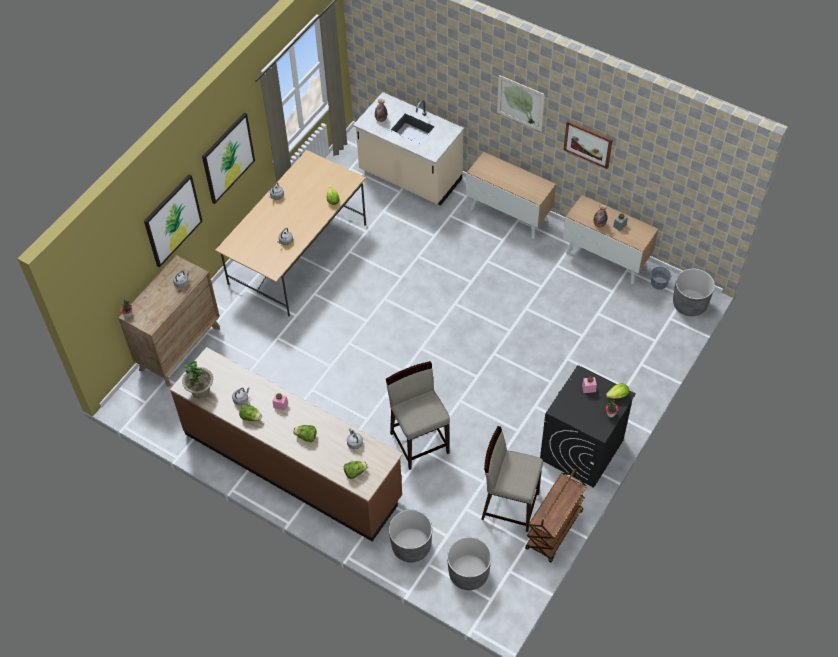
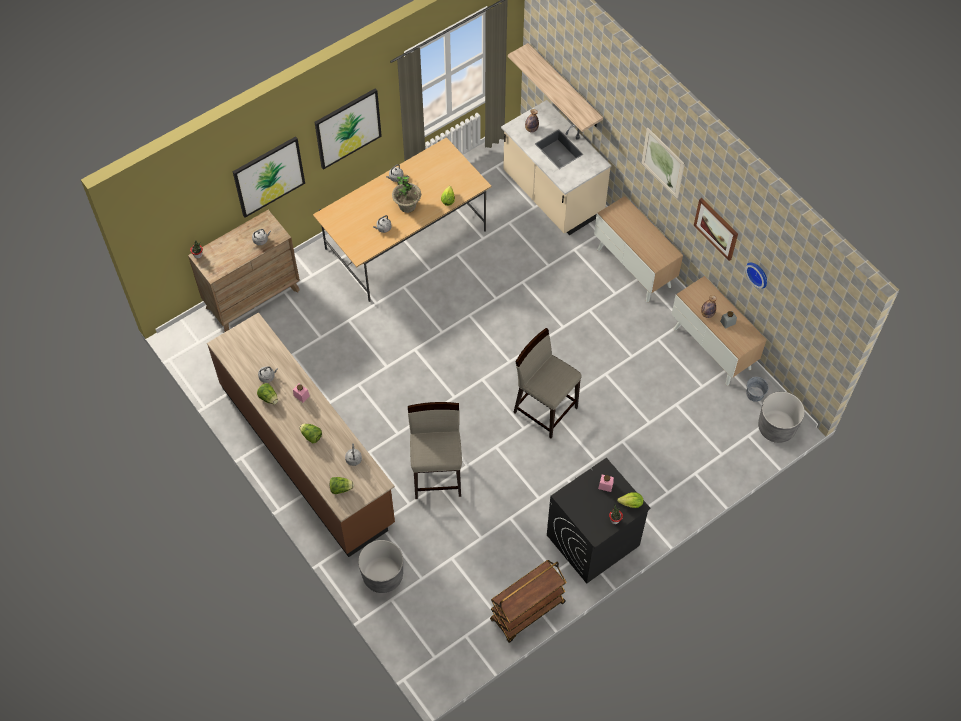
camera: 20 degrees right, 5 degrees up
potted plant [182,361,213,399] -> potted plant moved to [392,175,421,213]
grey planter [447,537,492,590] -> none
beige stool [481,426,543,532] -> beige stool moved to [513,328,582,438]
none -> shelf [508,43,603,132]
none -> wall clock [745,263,767,289]

